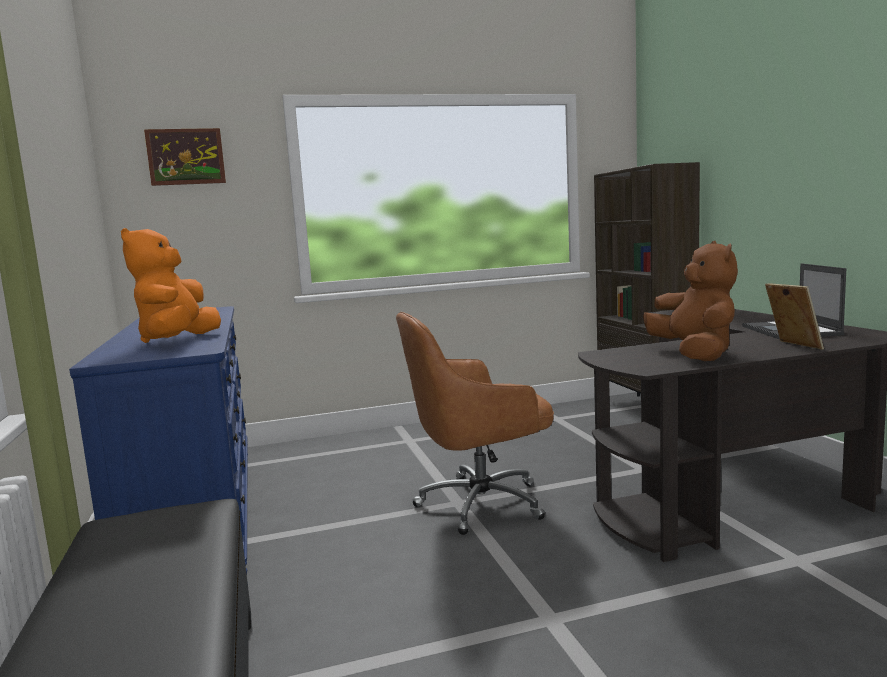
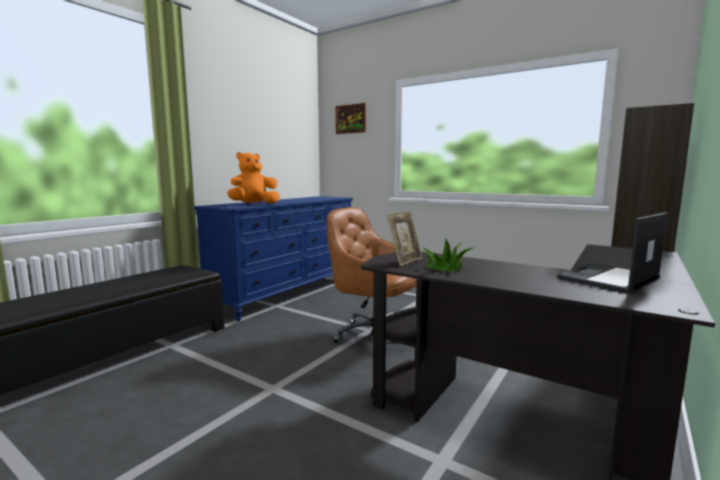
camera: 50 degrees right, 0 degrees up
brown plush toy [643,241,738,361] -> potted plant [423,239,476,272]
picture frame [765,283,824,350] -> picture frame moved to [387,211,422,266]

